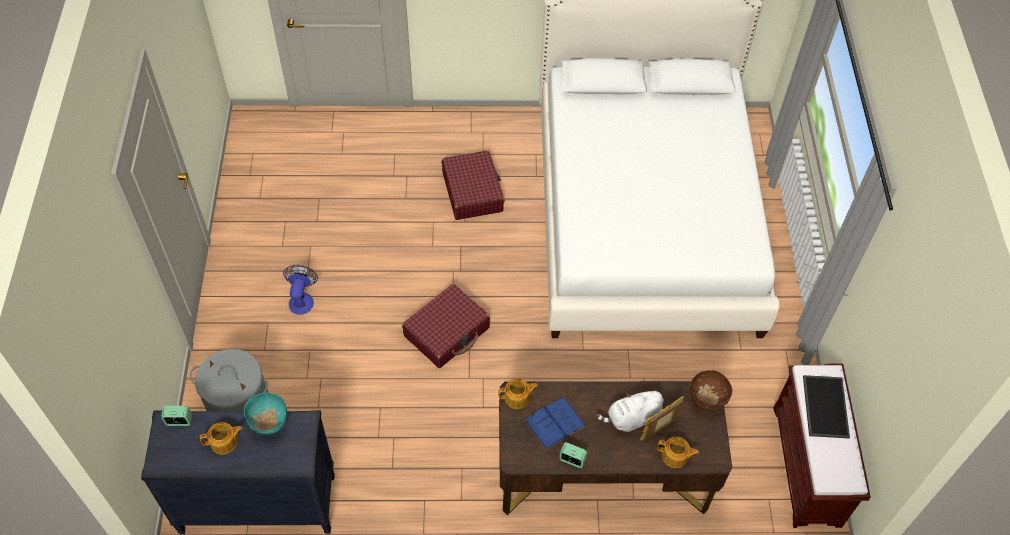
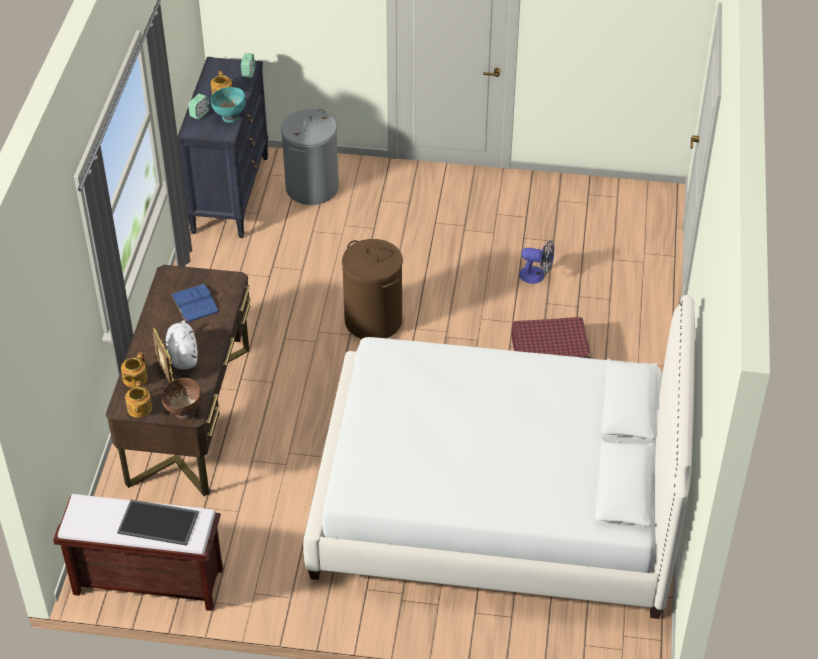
camera: 100 degrees right, 10 degrees down
fan [283,265,318,315] -> fan moved to [519,241,554,284]
red suitcase [402,284,490,368] -> brown laundry basket [342,239,403,339]
teapot [498,378,538,409] -> teapot moved to [125,381,152,418]
alarm clock [559,442,587,468] -> alarm clock moved to [188,93,210,120]

